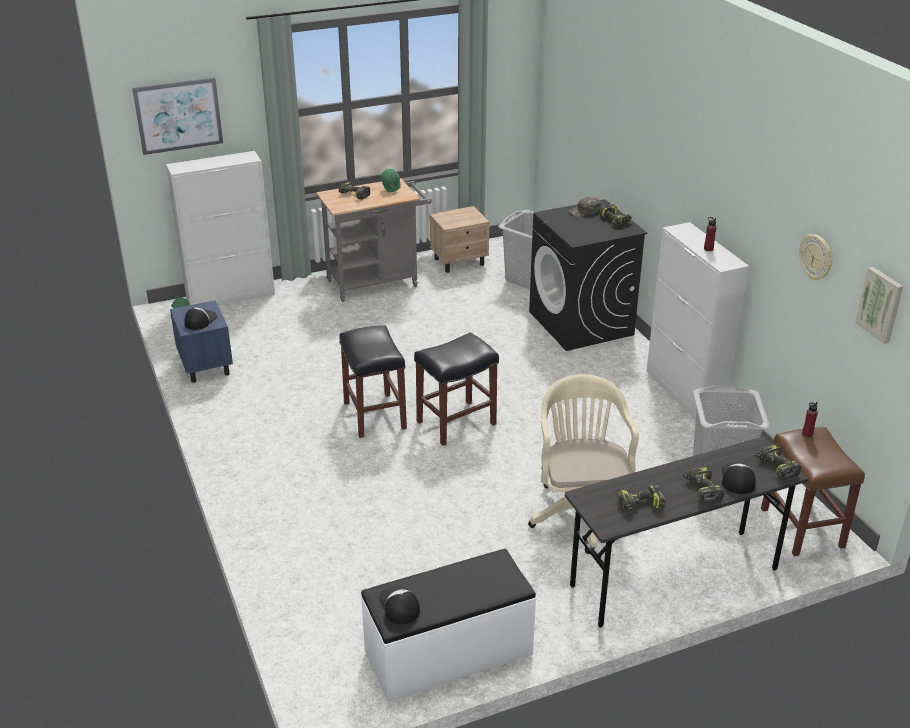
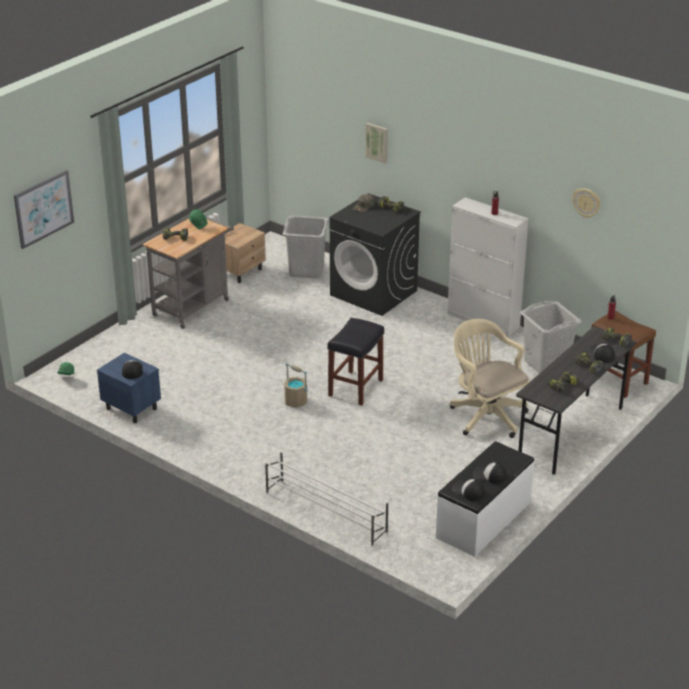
camera: 30 degrees left, 0 degrees up
white cabinet [166,151,275,305] -> none
black stool [339,325,407,438] -> beige bucket [284,363,307,408]
picture [855,267,903,344] -> picture moved to [365,123,388,163]
none -> white shoe rack [265,451,388,547]
none -> cap [473,462,507,484]

